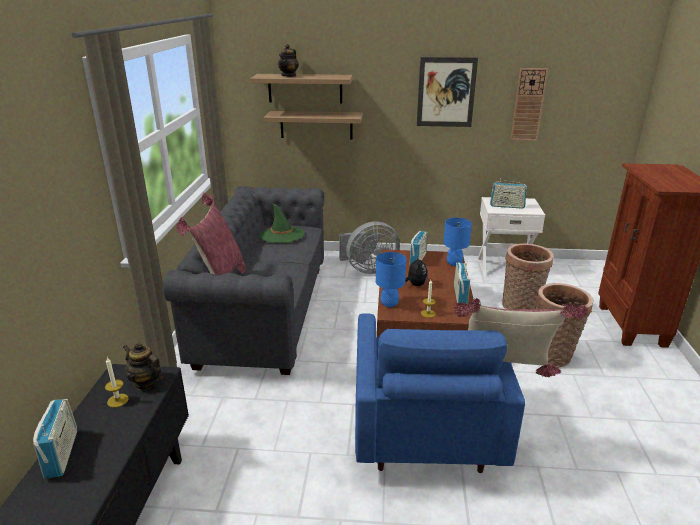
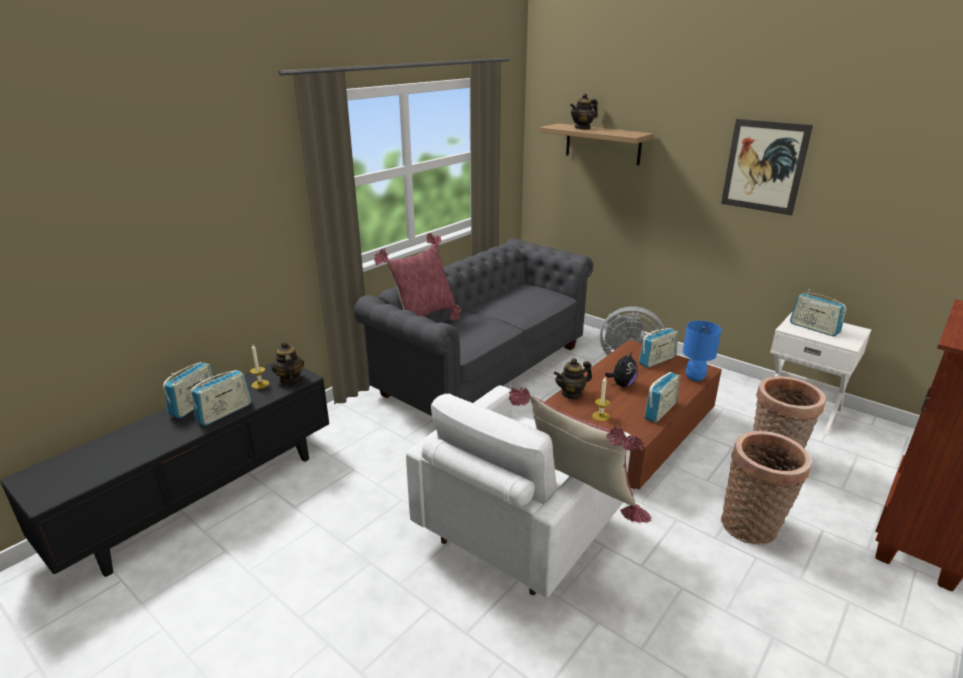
camera: 35 degrees right, 0 degrees up
green hat [259,203,305,243] -> none
shelf [263,111,363,139] -> none
blue armchair [355,313,525,473] -> white armchair [406,385,631,598]
blue table lamp [376,252,406,307] -> teapot [554,358,592,399]
wall clock [511,68,548,141] -> none
none -> radio [191,370,252,426]

